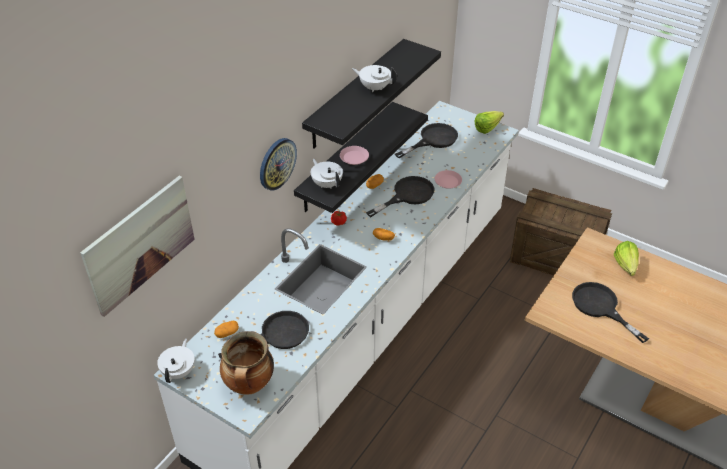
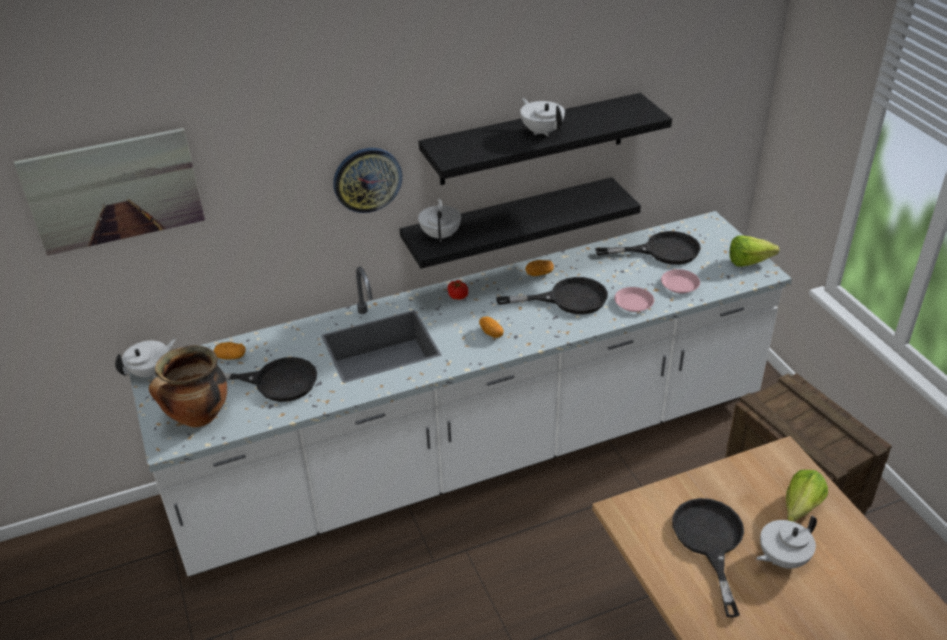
camera: 35 degrees right, 5 degrees down
pink plate [340,146,369,165] -> pink plate moved to [661,269,700,294]
none -> white teapot [756,516,817,569]

